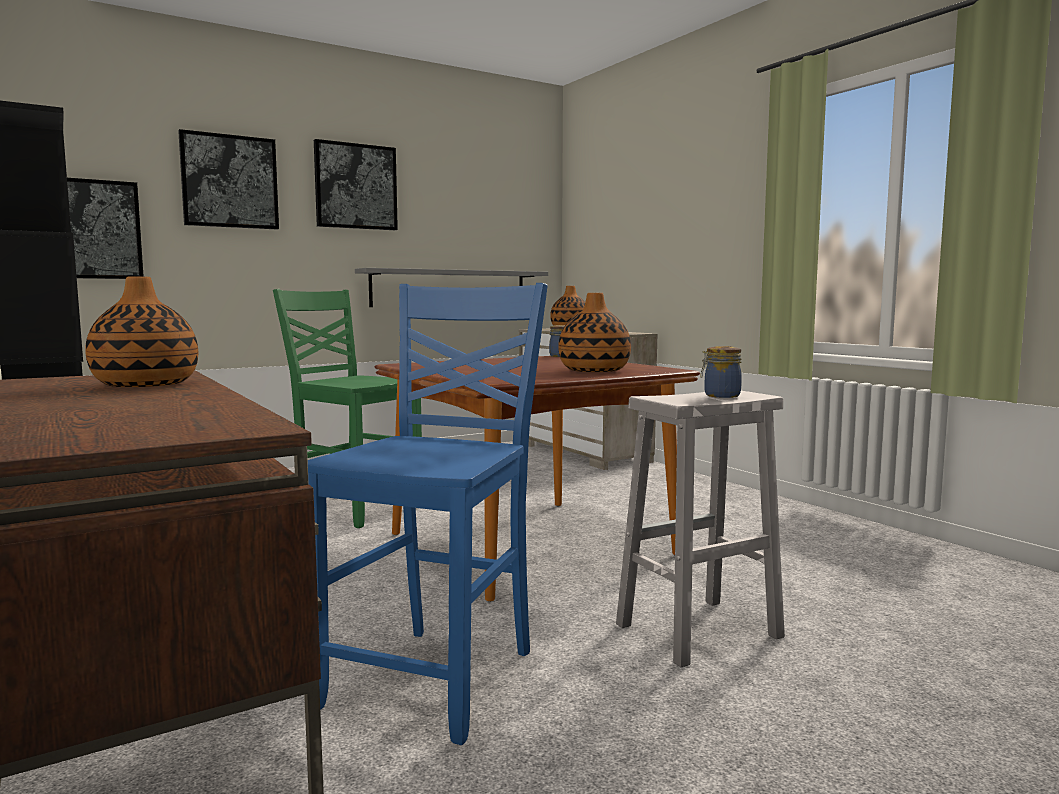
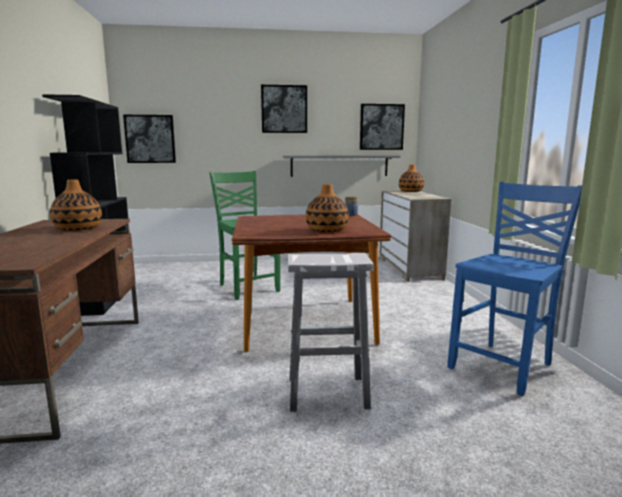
camera: 25 degrees right, 5 degrees up
picture [178,129,279,230] -> picture moved to [360,104,405,150]
blue chair [308,283,548,745] -> blue chair moved to [447,182,582,396]
jar [700,346,742,398] -> none

